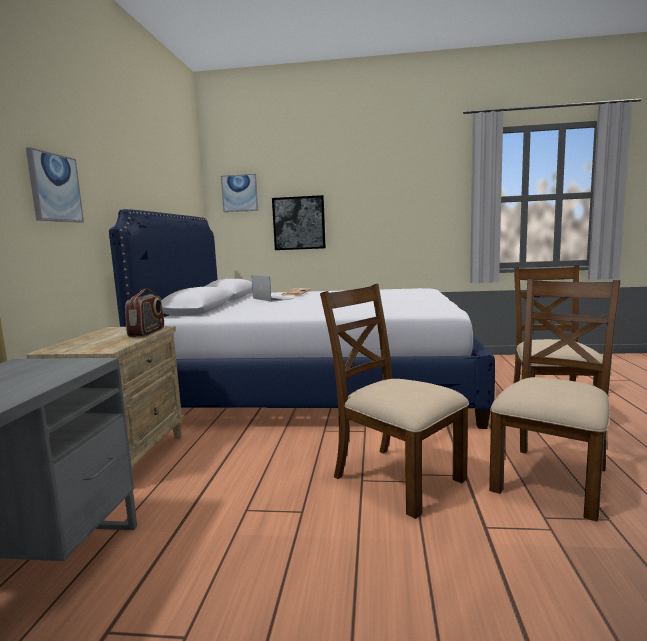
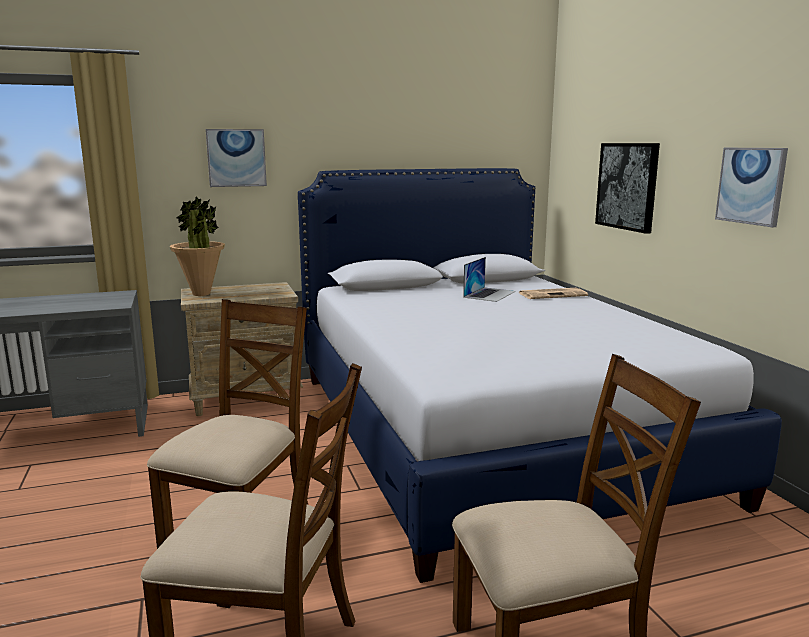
camera: 65 degrees right, 5 degrees up
radio [125,288,164,337] -> none
picture [221,174,258,212] -> picture moved to [715,148,788,227]
none -> potted plant [170,196,225,296]

